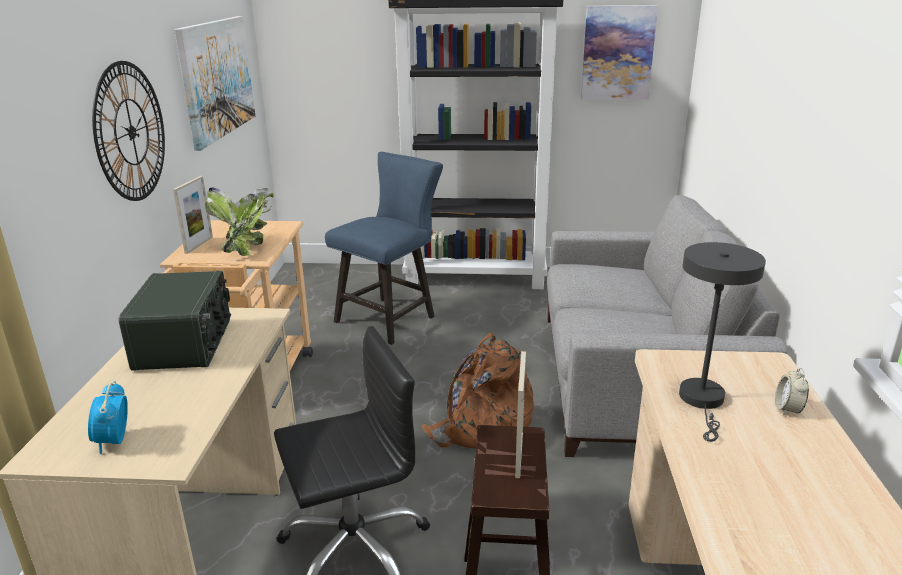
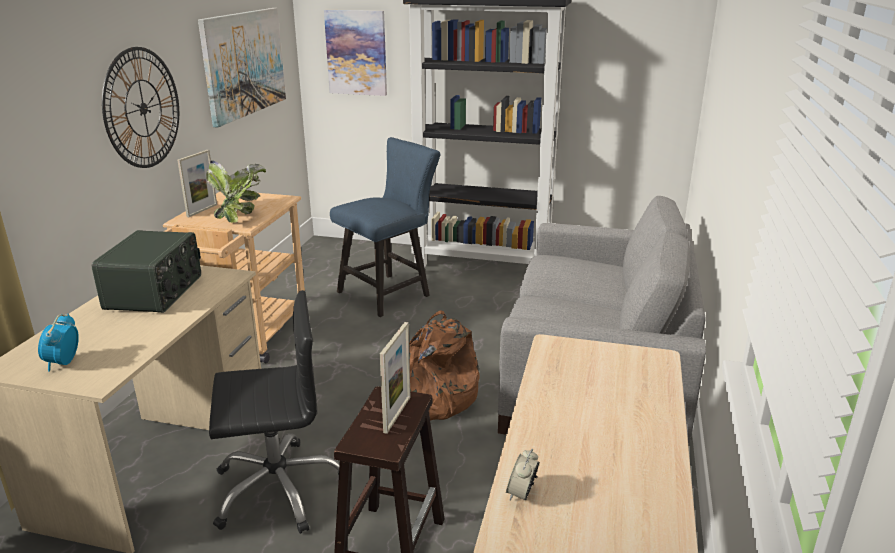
camera: 10 degrees right, 0 degrees up
picture [581,5,658,100] -> picture moved to [324,10,387,96]
grey table lamp [679,242,766,442] -> none
alarm clock [775,367,809,416] -> alarm clock moved to [506,449,539,501]

